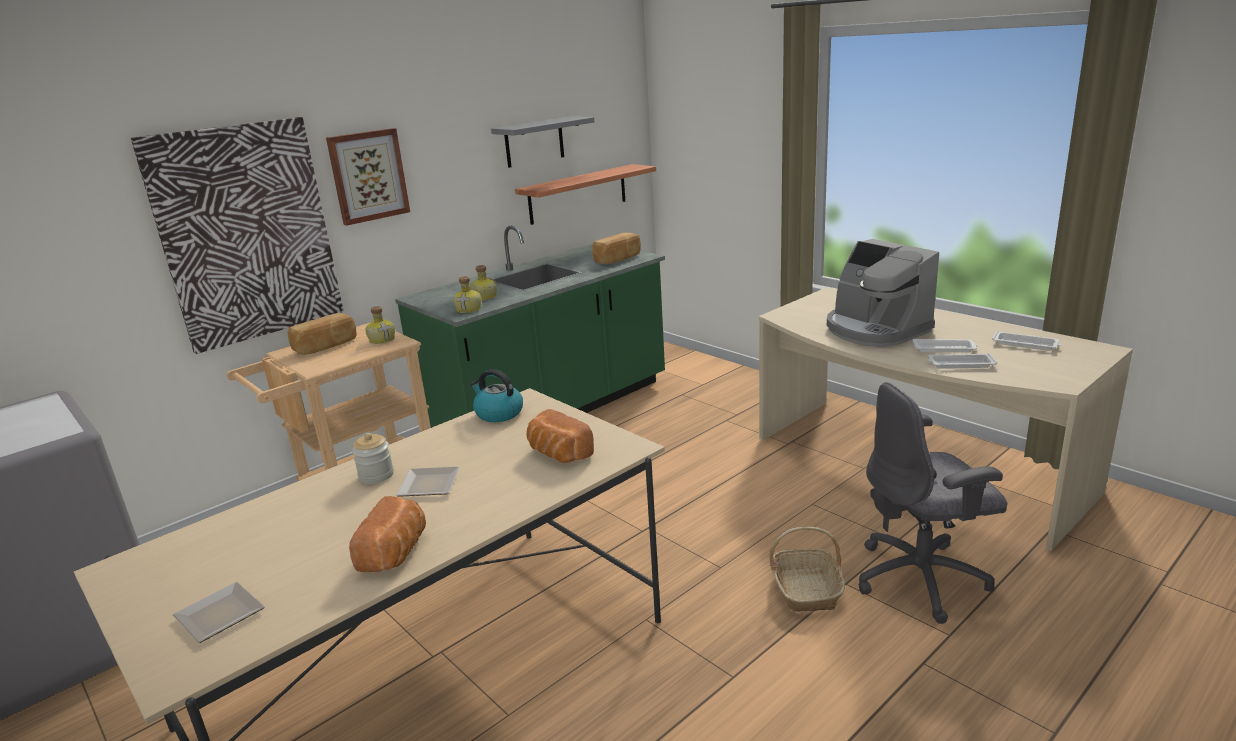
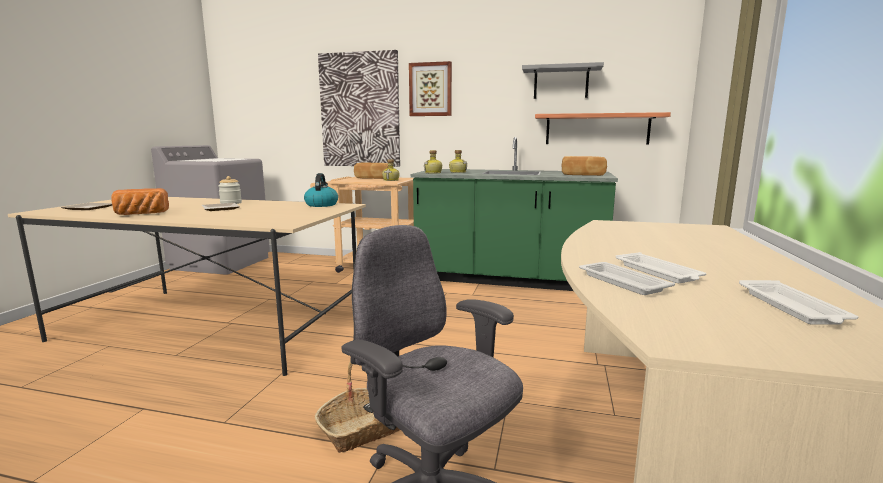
camera: 55 degrees right, 10 degrees down
bread [527,409,594,463] -> none
coffee machine [827,239,939,347] -> none

